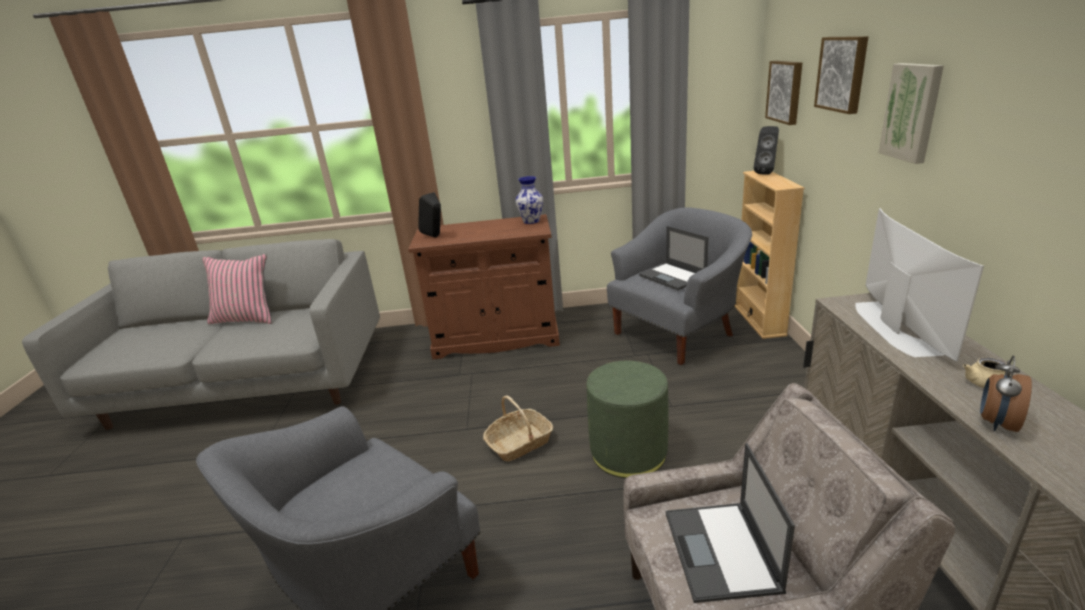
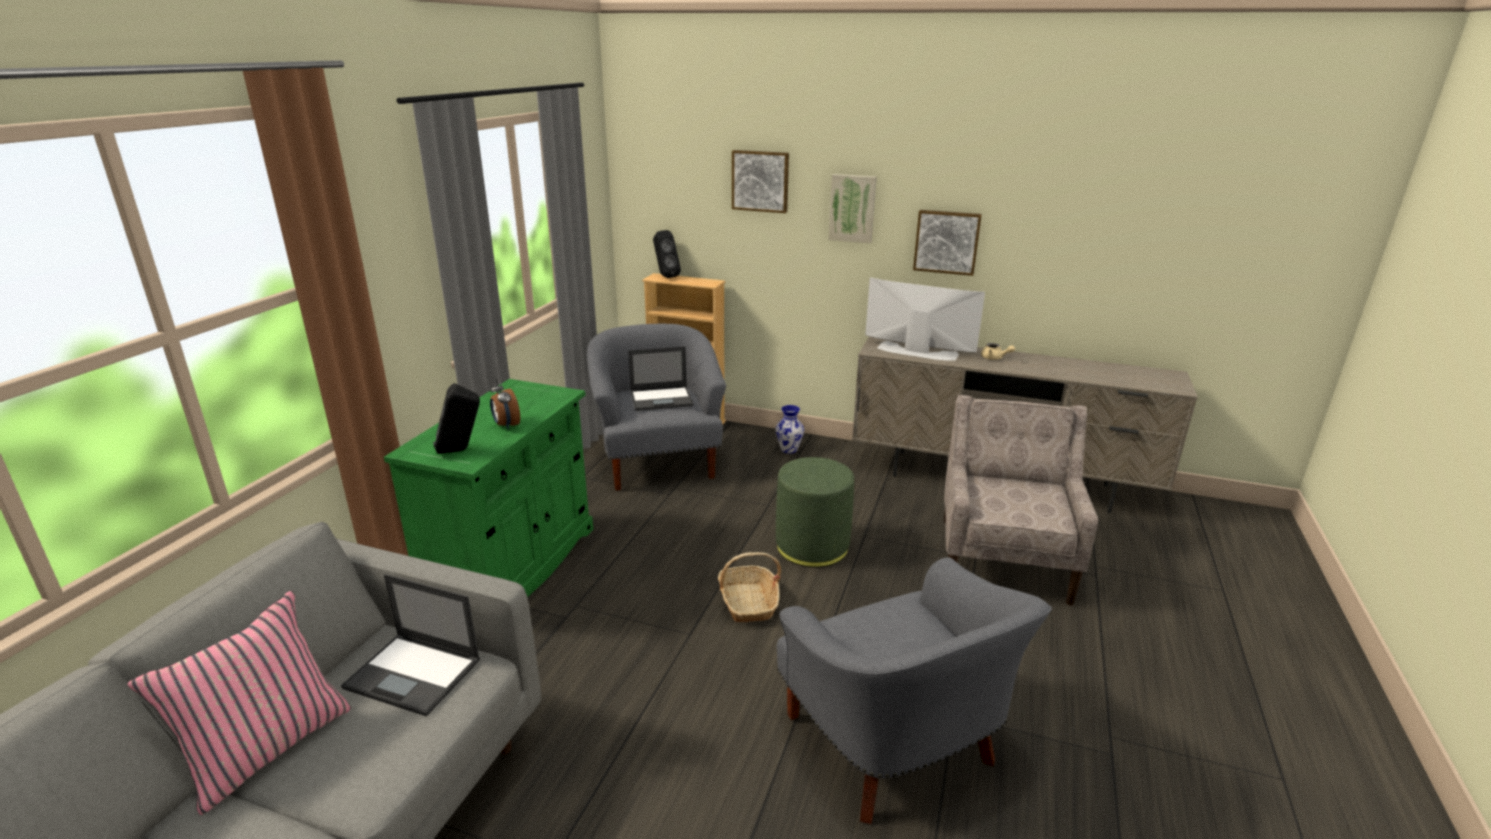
camera: 70 degrees left, 0 degrees up
brown cabinet [408,214,560,359] -> green cabinet [384,379,593,597]
vase [515,176,543,224] -> vase moved to [775,405,804,454]
laptop [666,443,795,603] -> laptop moved to [341,574,480,716]
picture [765,61,802,125] -> picture moved to [913,210,982,276]
alarm clock [980,356,1032,432] -> alarm clock moved to [490,379,520,430]

